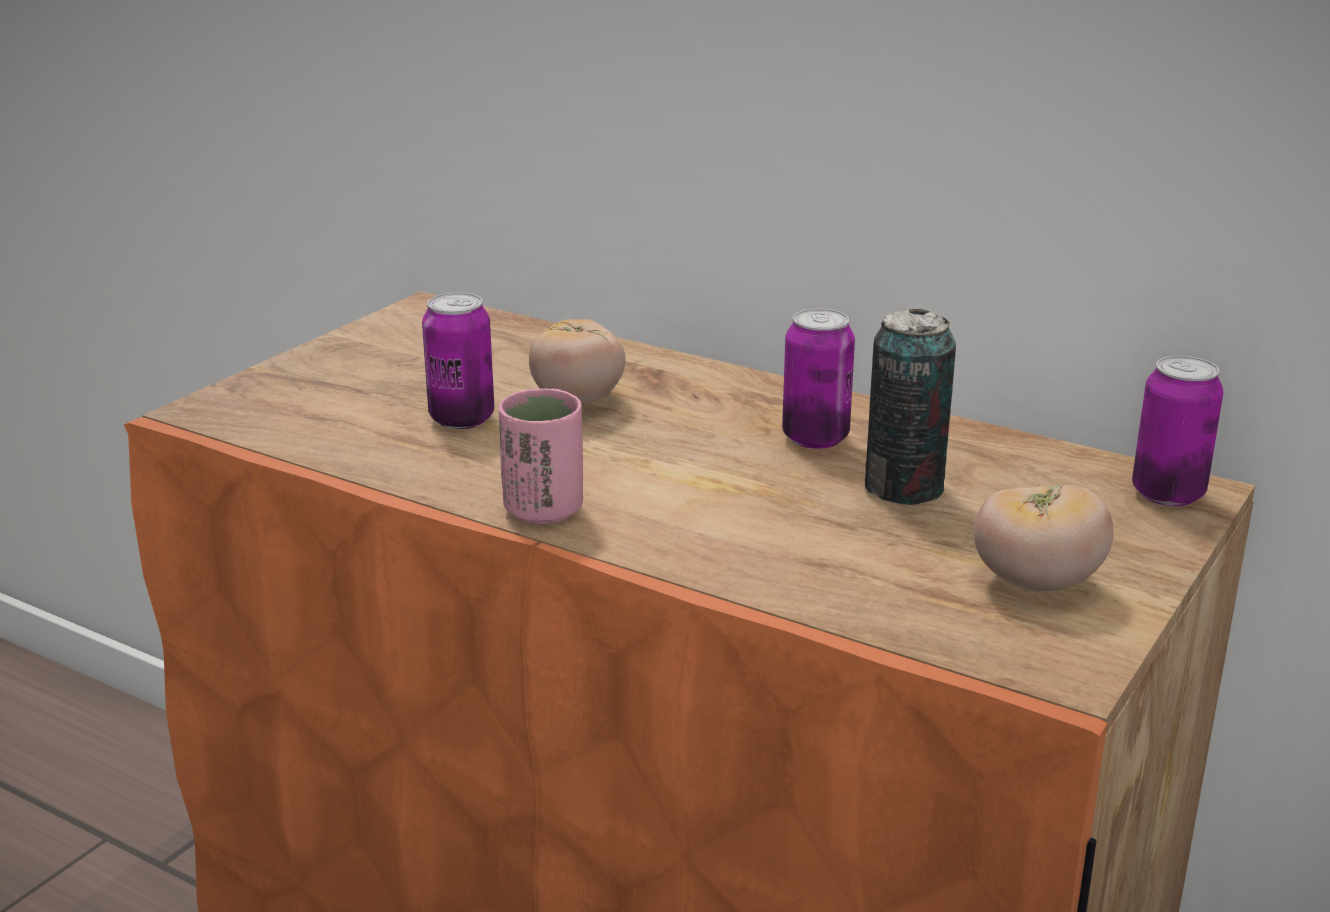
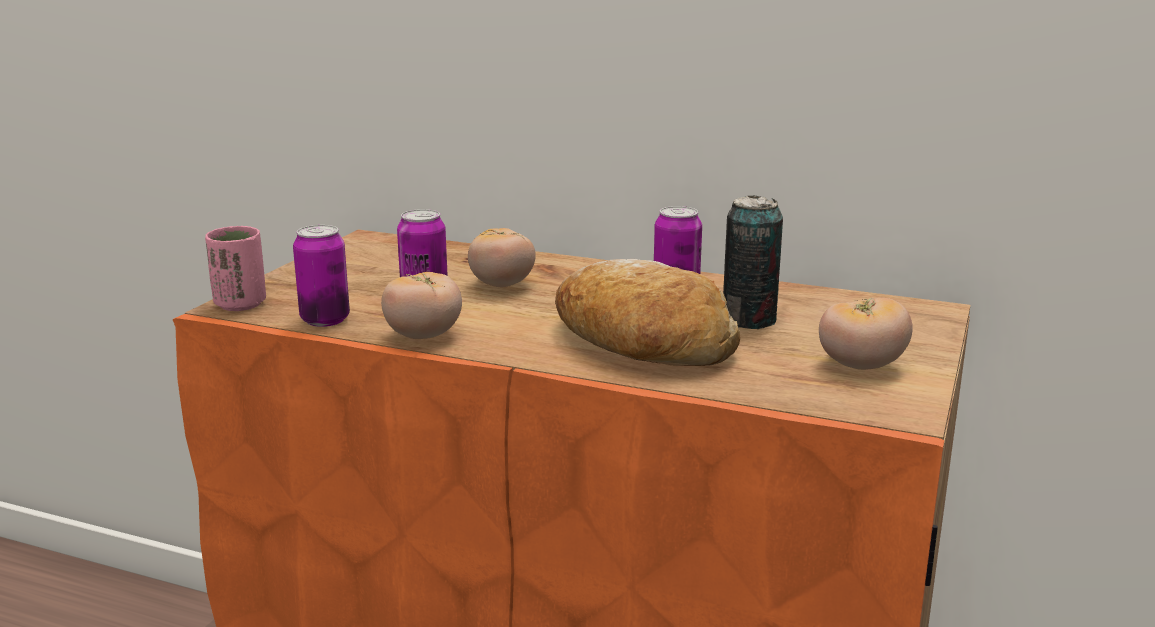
camera: 10 degrees left, 5 degrees down
pink cup [499,388,583,524] -> pink cup moved to [205,226,266,311]
can [1132,356,1224,506] -> can moved to [293,225,350,327]
none -> tomato [381,272,462,339]
none -> bread [555,259,740,366]

